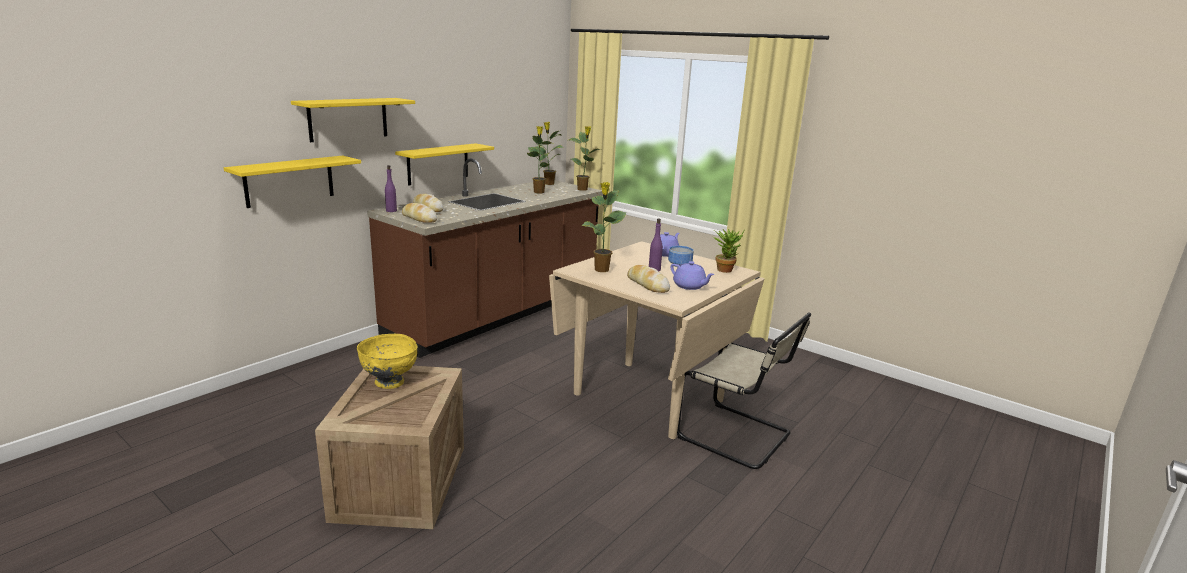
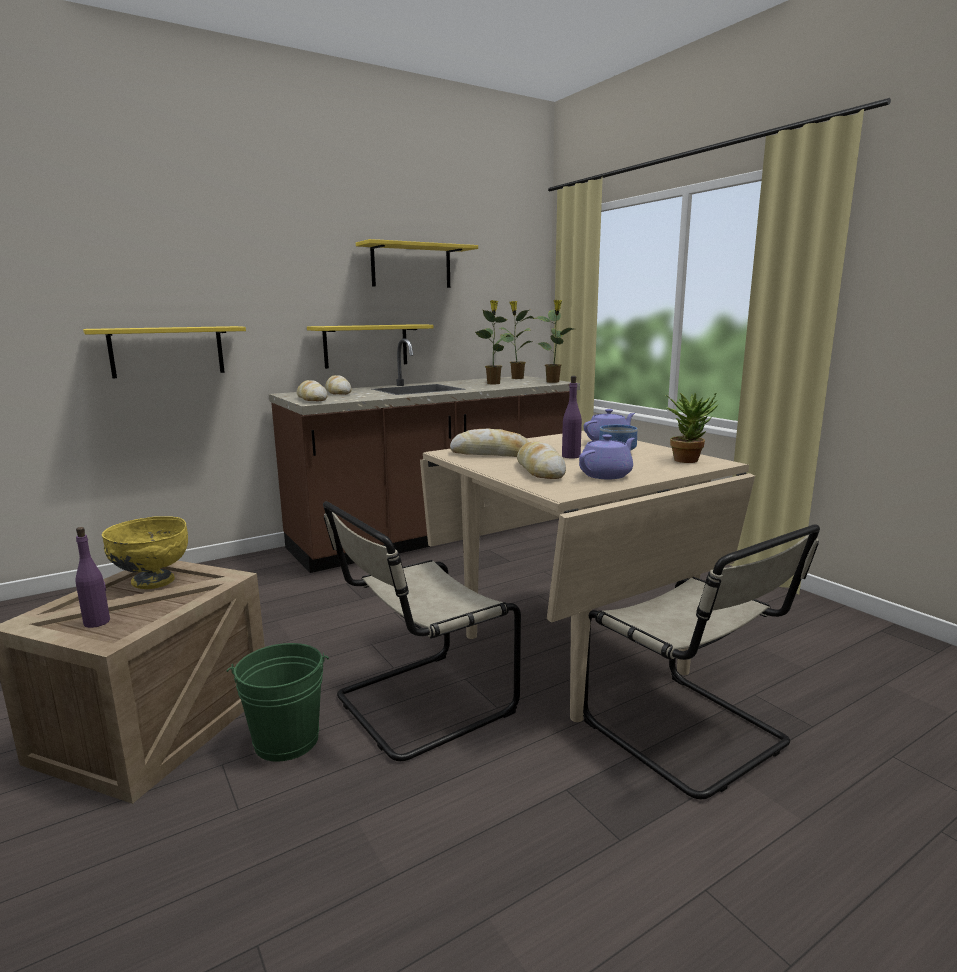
camera: 20 degrees right, 5 degrees down
yellow shelf [291,98,415,142] -> yellow shelf moved to [356,239,478,288]
purple bottle [385,165,397,212] -> purple bottle moved to [76,527,110,628]
potted plant [581,182,626,272] -> bread [450,428,530,457]
purple teapot [671,261,715,290] -> purple teapot turned 105 degrees counterclockwise [579,435,635,479]
none -> green bucket [227,643,329,762]
none -> beige chair [323,501,521,761]

